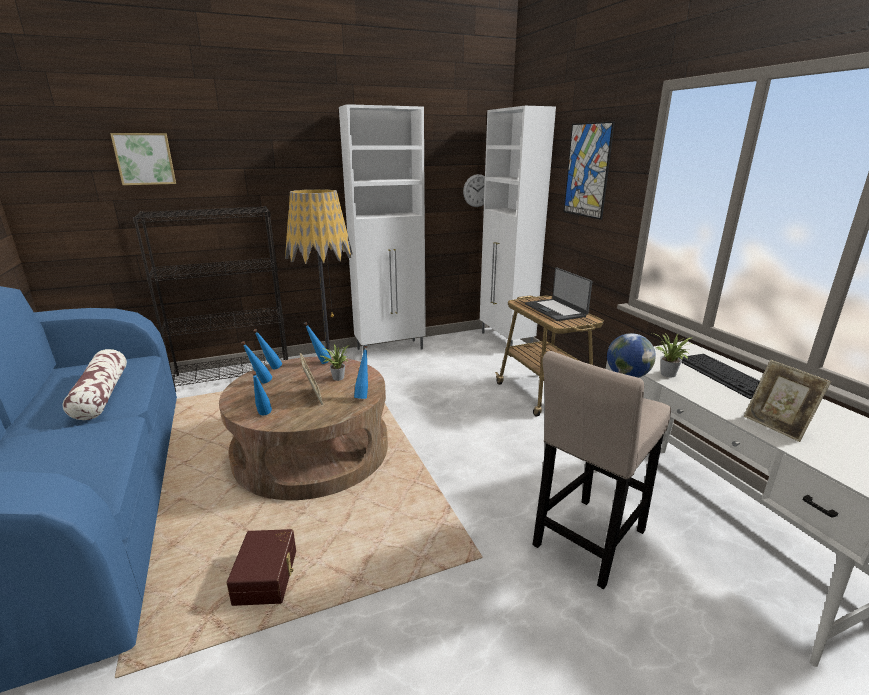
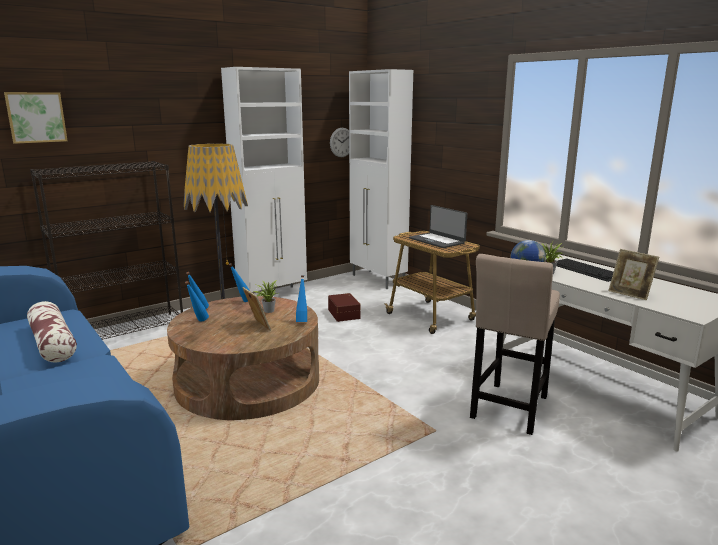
camera: 15 degrees left, 5 degrees down
brown storage box [226,529,296,606] -> brown storage box moved to [328,293,361,322]
blue bottle [252,371,272,415] -> none
picture [564,122,615,220] -> none

